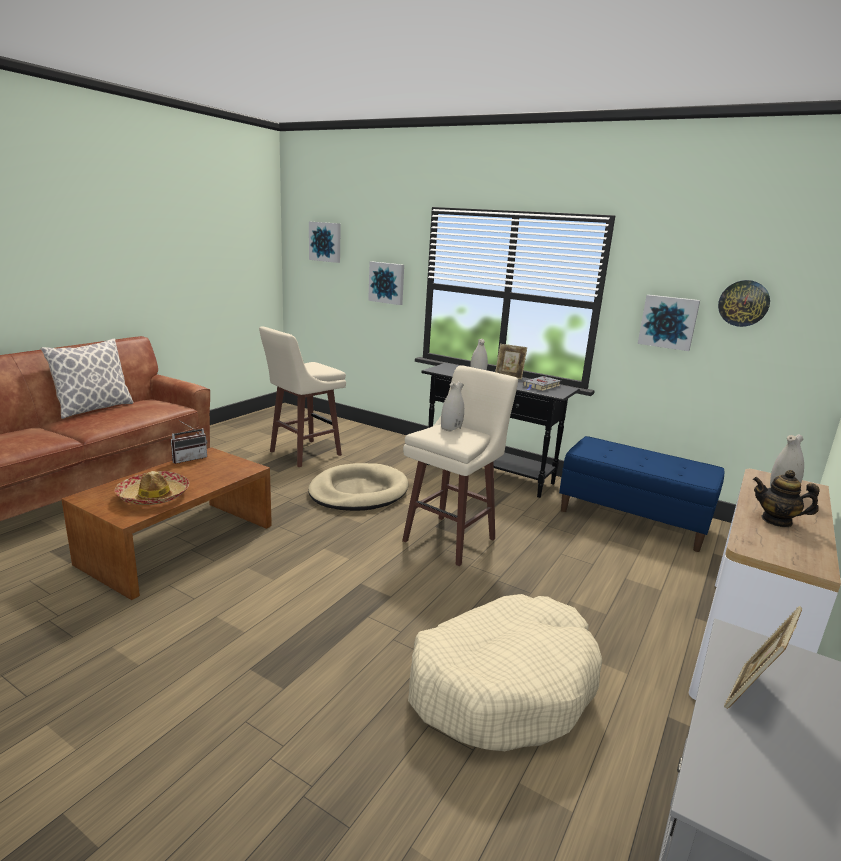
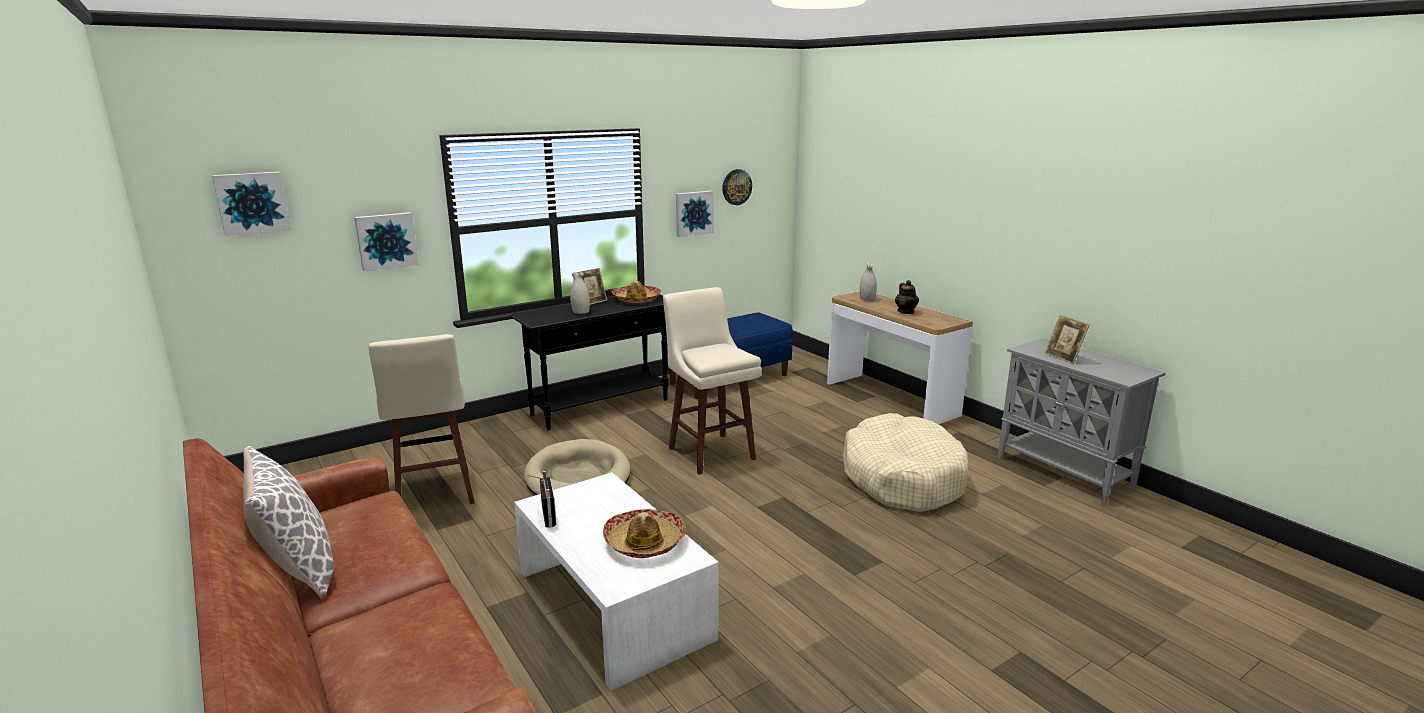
camera: 65 degrees left, 0 degrees up
brown coffee table [62,447,272,600] -> white coffee table [514,472,719,691]
white vase [441,382,464,431] -> none
grey book [523,376,561,391] -> hat [611,281,661,303]
teapot [753,470,819,527] -> teapot turned 60 degrees counterclockwise [895,280,919,314]

